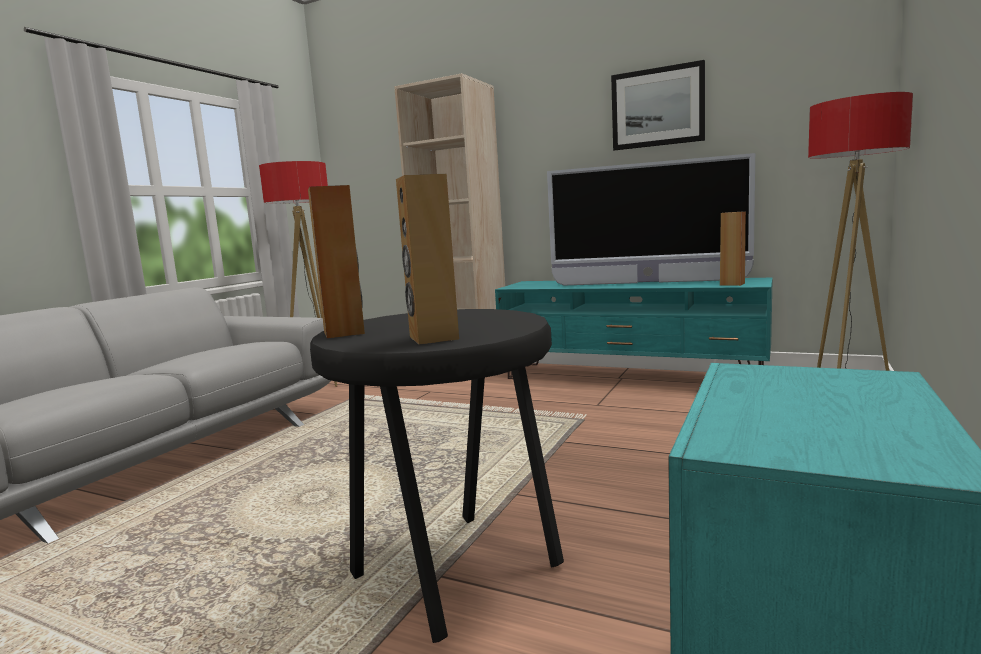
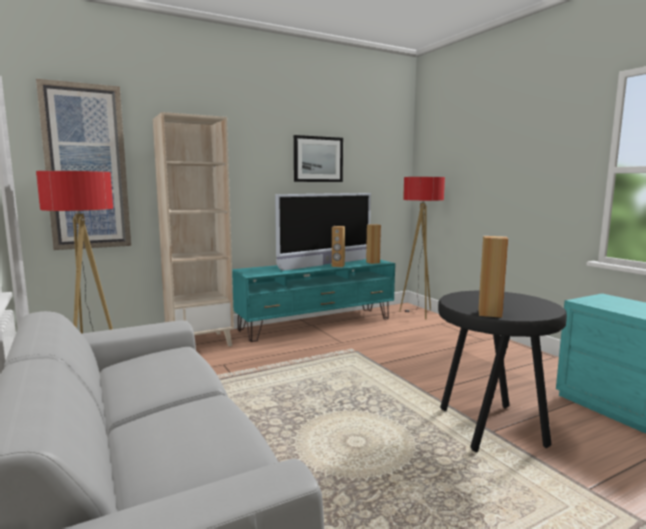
camera: 55 degrees left, 0 degrees up
brown speaker [396,174,459,345] -> brown speaker moved to [332,226,345,267]
none -> picture [36,79,131,250]

